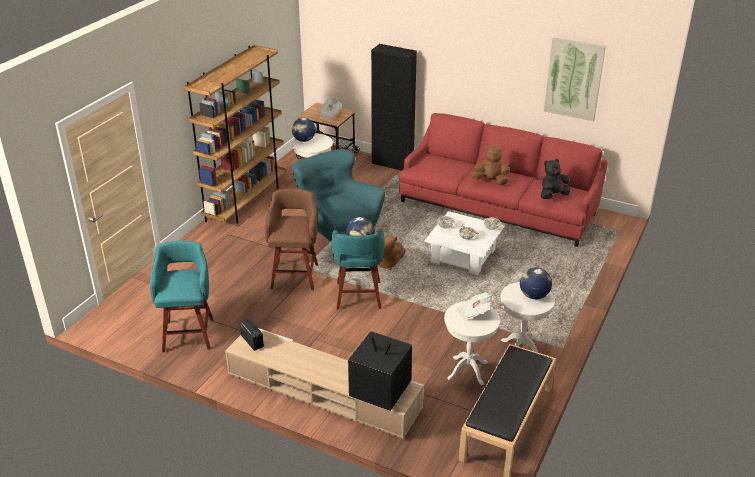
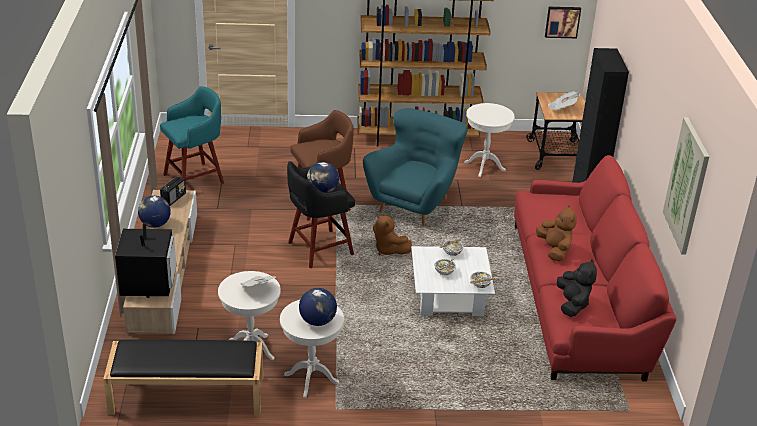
camera: 60 degrees right, 0 degrees up
globe [292,118,316,142] -> globe moved to [138,196,171,228]
turquoise stool [332,229,385,310] -> black stool [287,161,355,268]
black plush toy [541,159,570,199] -> black plush toy turned 60 degrees clockwise [557,259,597,317]
none -> picture [545,7,581,38]

